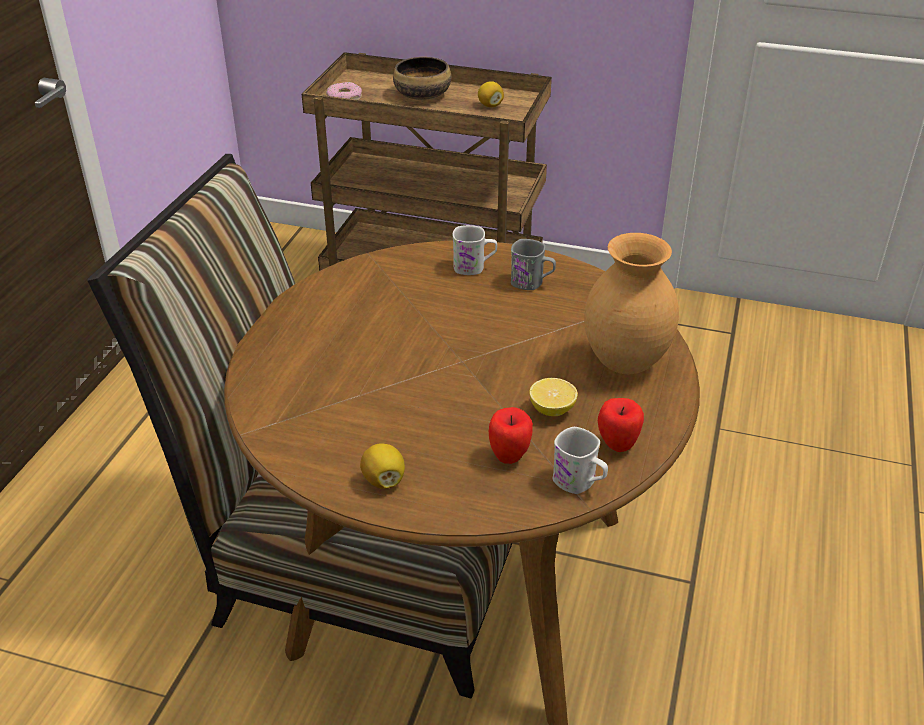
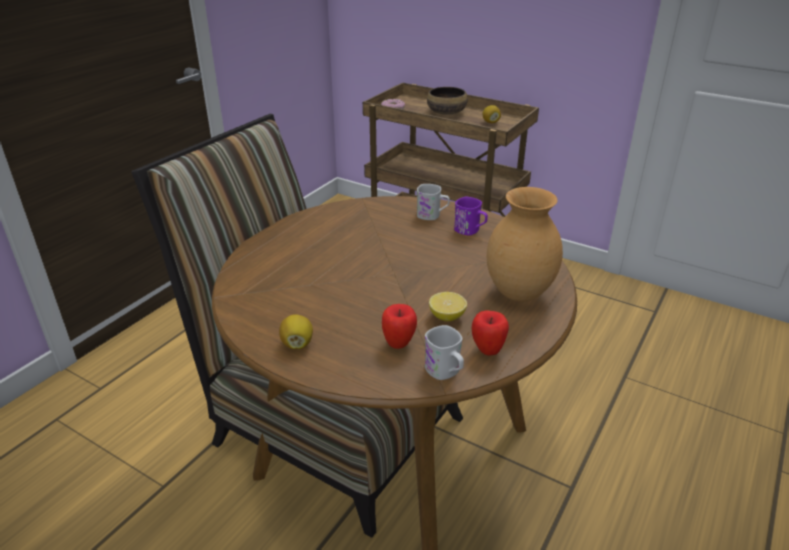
camera: 15 degrees right, 5 degrees down
grey mug [511,239,556,290] -> purple mug [454,197,488,235]

